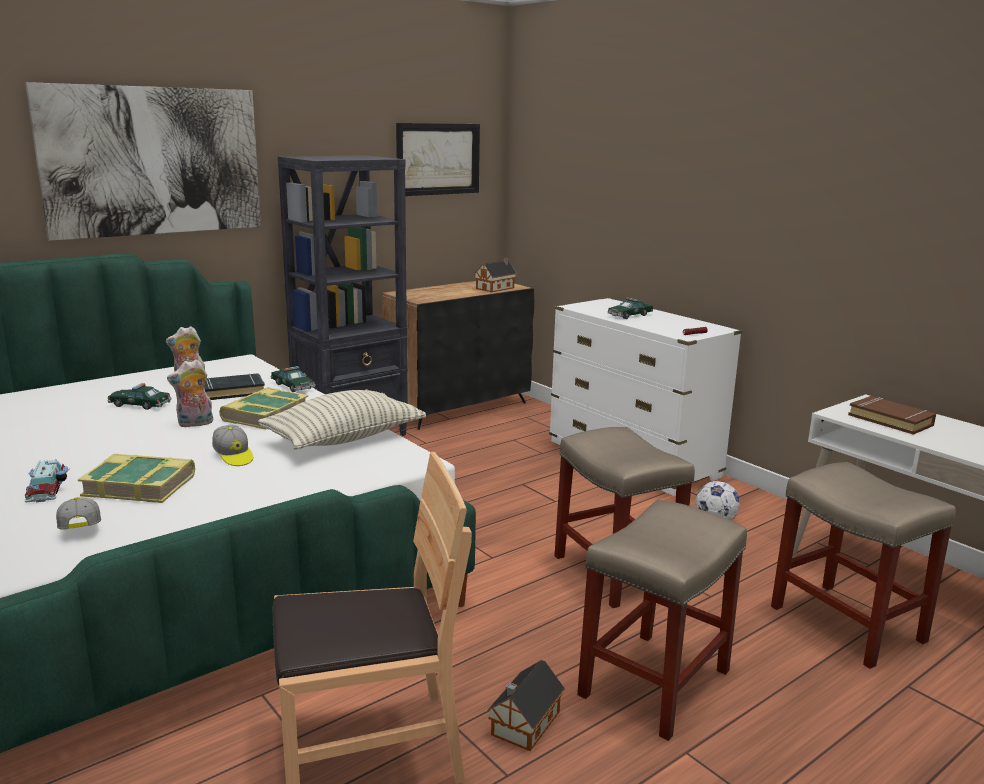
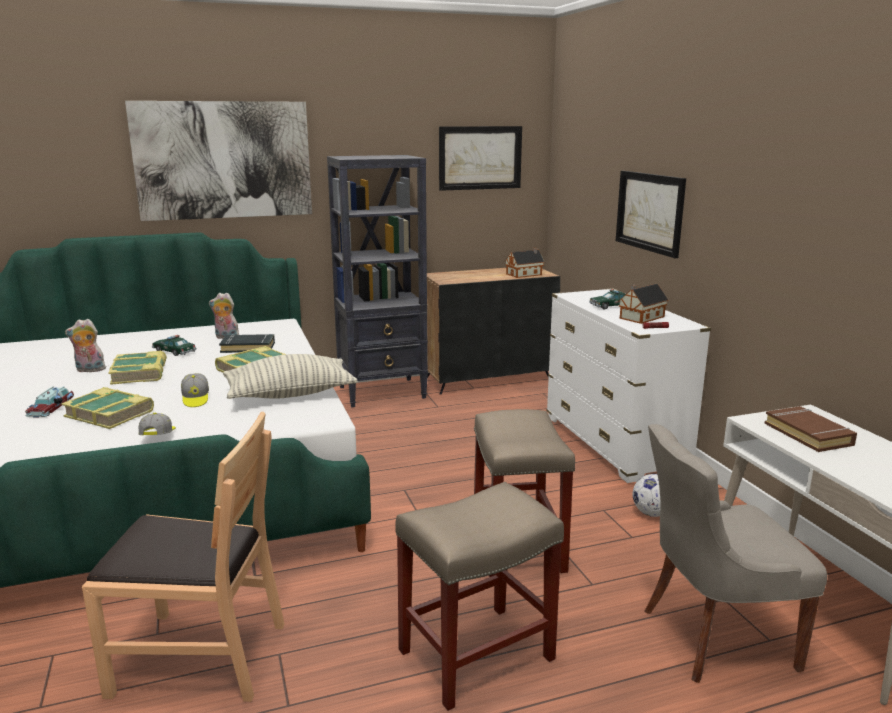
camera: 20 degrees right, 0 degrees up
cap [56,497,101,530] -> cap moved to [139,413,176,435]
plush toy [167,359,213,427] -> plush toy moved to [65,319,106,372]
toy car [270,366,316,392] -> none
toy house [487,660,565,751] -> toy house moved to [618,284,669,324]
beige stool [771,462,956,669] -> grey chair [644,424,827,683]
none -> book [108,351,167,385]
none -> picture [616,171,686,258]

